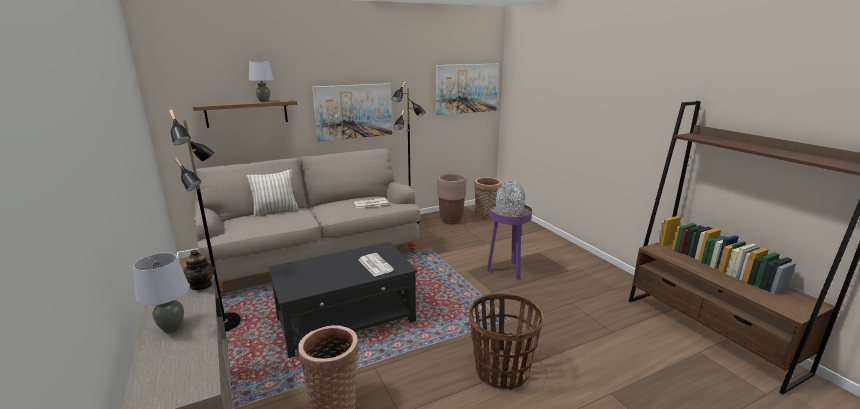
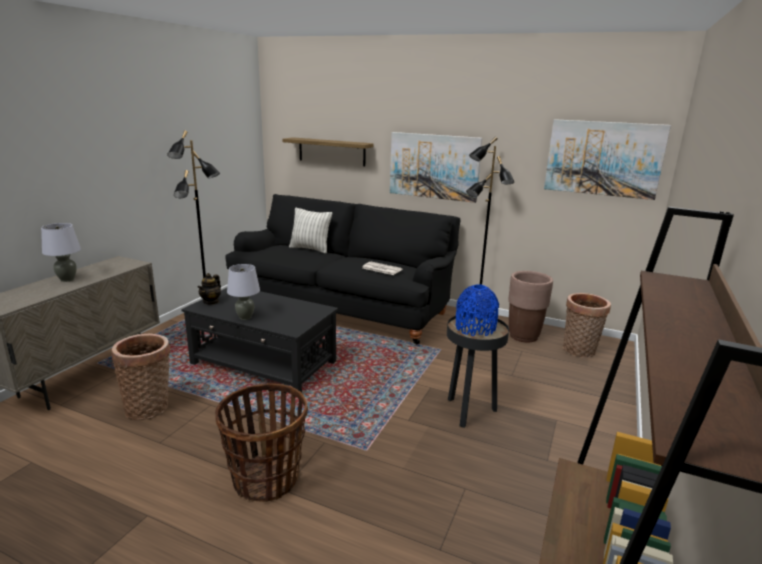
camera: 50 degrees right, 0 degrees up
teapot [183,250,215,290] -> teapot moved to [198,273,221,305]
beige sofa [194,149,420,294] -> black sofa [225,194,460,344]
grey table lamp [249,61,274,102] -> grey table lamp moved to [227,264,260,320]
newspaper [358,253,394,277] -> none
purple side table [487,203,532,280] -> black side table [447,314,509,428]
grey vase [496,181,525,216] -> blue vase [456,284,499,336]

